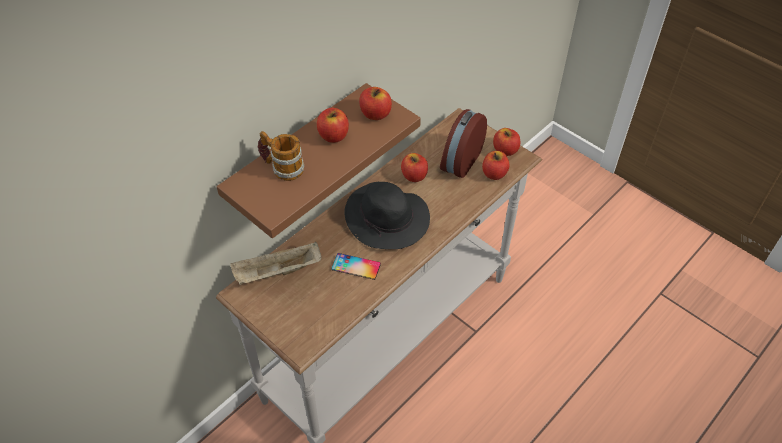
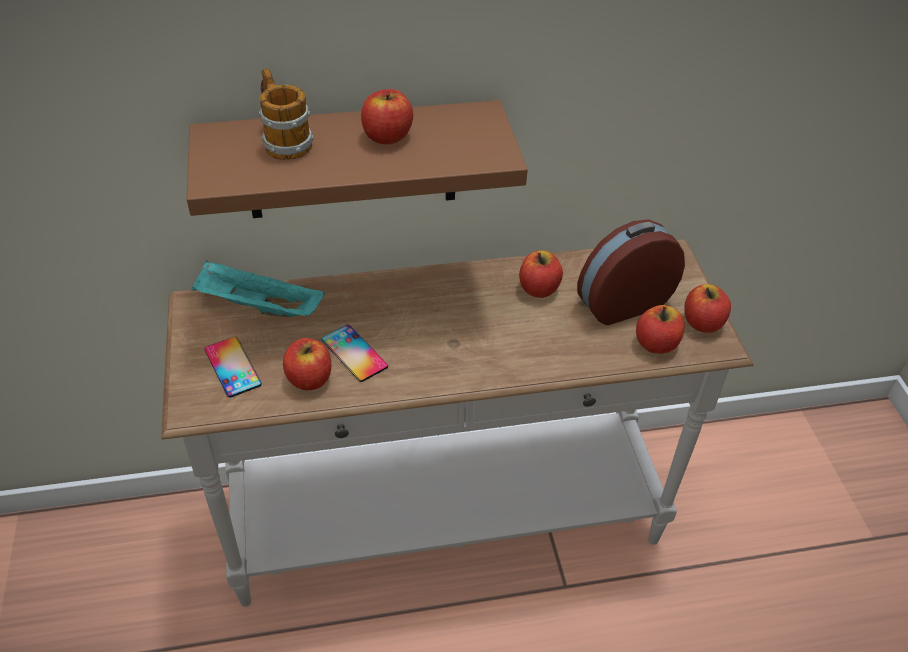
camera: 35 degrees right, 5 degrees down
beige tray [230,242,322,285] -> turquoise tray [191,261,325,317]
black hat [345,182,430,249] -> none
apple [359,87,392,120] -> apple moved to [283,338,331,390]
none -> phone [205,337,262,398]

